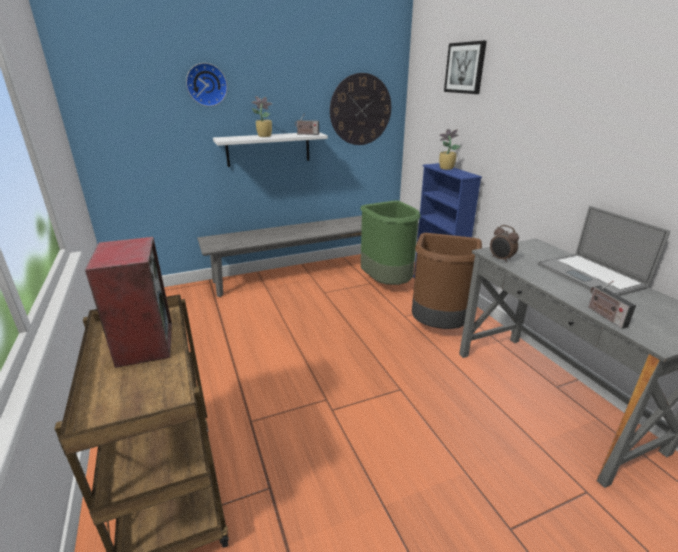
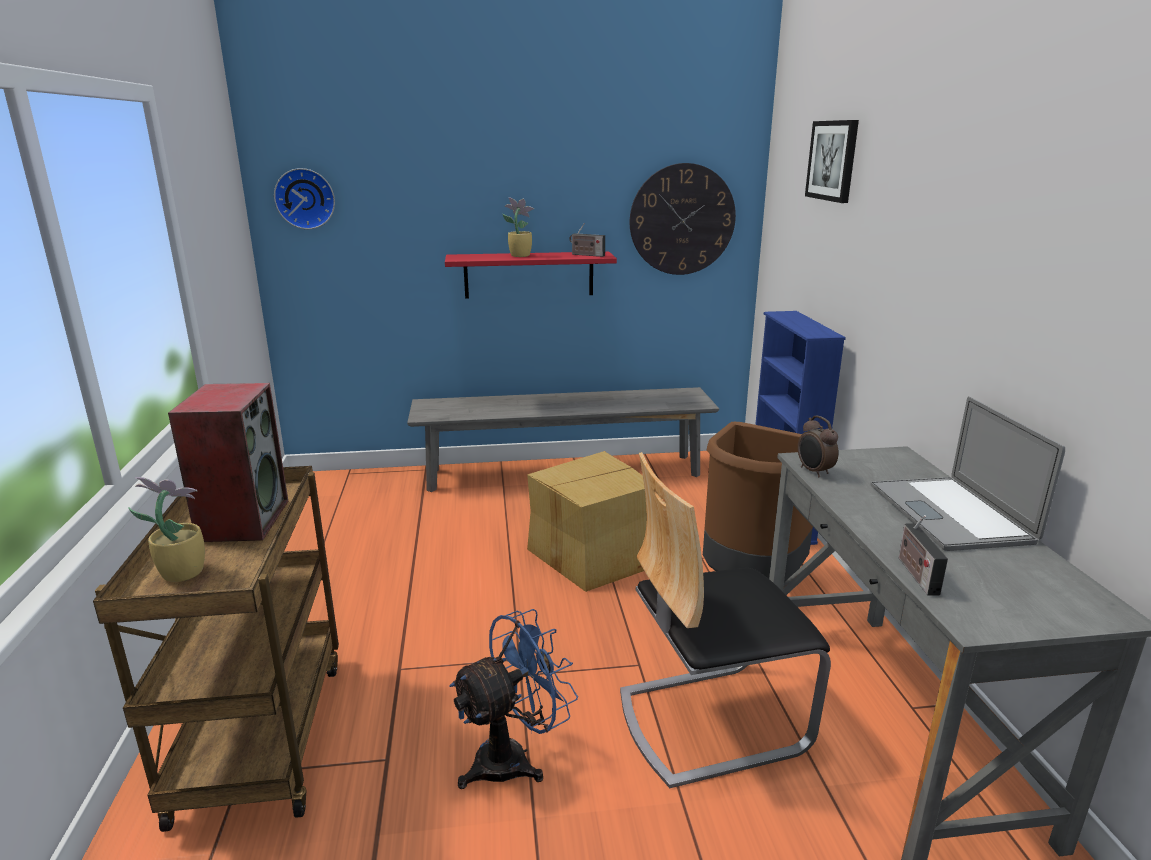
camera: 15 degrees right, 5 degrees down
wall clock [186,63,228,107] -> wall clock moved to [274,168,335,229]
white shelf [213,132,328,167] -> red shelf [445,251,617,299]
green trash can [360,200,420,285] -> none
potted plant [439,129,461,170] -> potted plant moved to [128,477,205,582]
none -> blue fan [449,609,578,789]
none -> cardboard box [527,451,647,592]
none -> chair [620,452,831,788]

